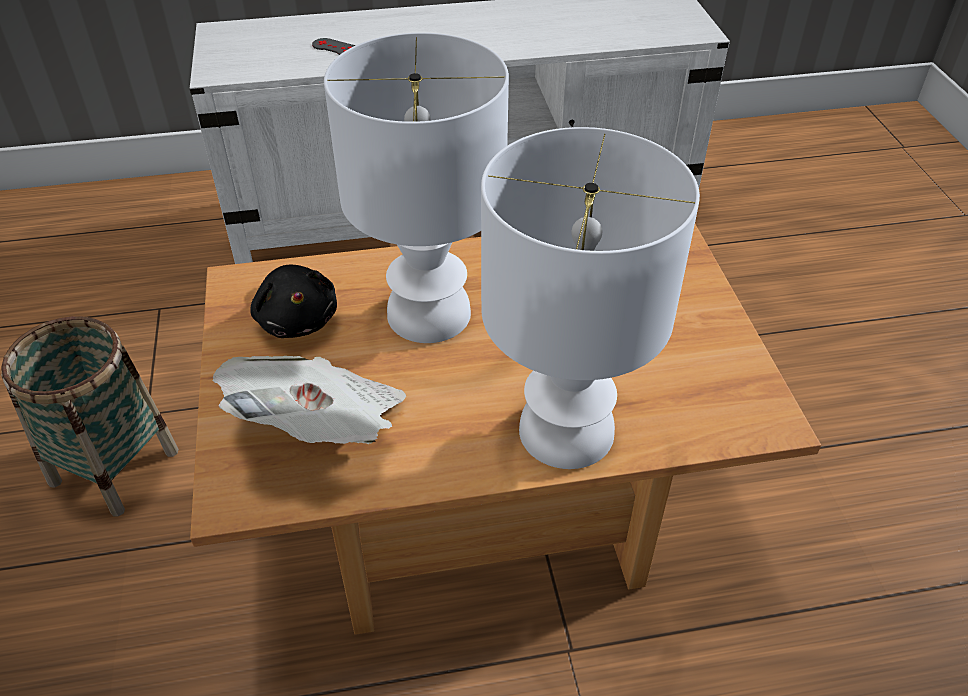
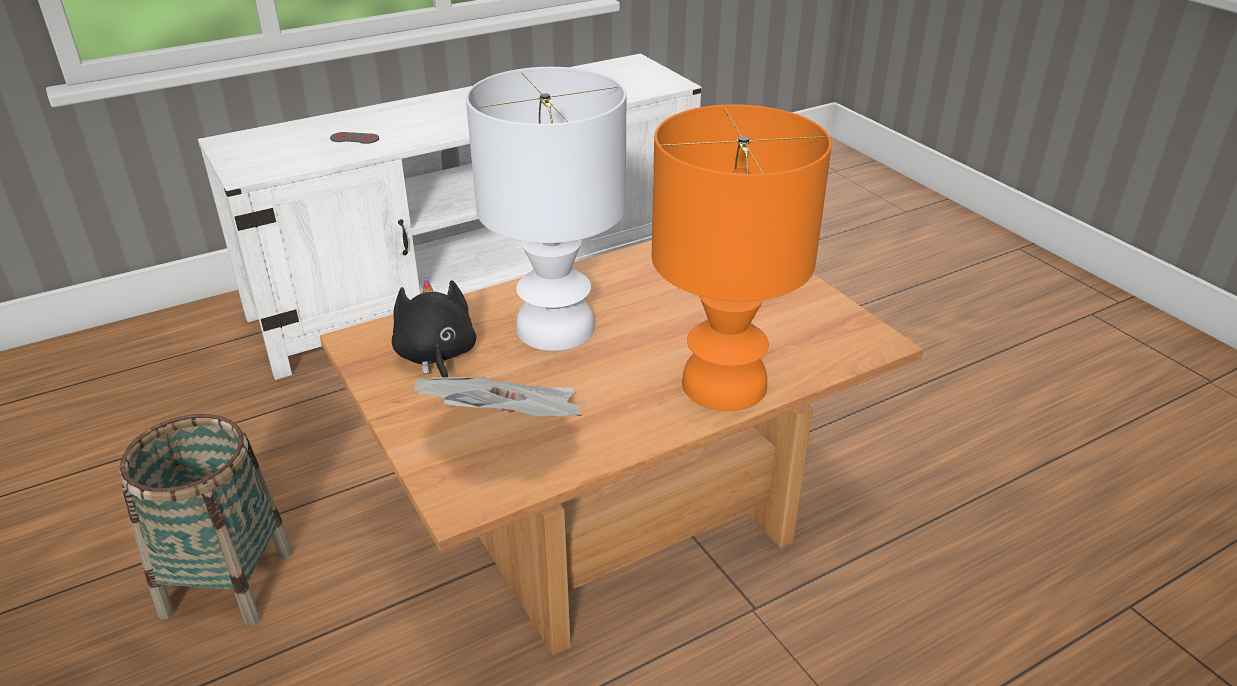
camera: 20 degrees left, 10 degrees down
black plush toy [250,265,337,338] -> black plush toy turned 150 degrees counterclockwise [392,279,476,378]
white table lamp [481,127,700,469] -> orange table lamp [652,104,832,411]

